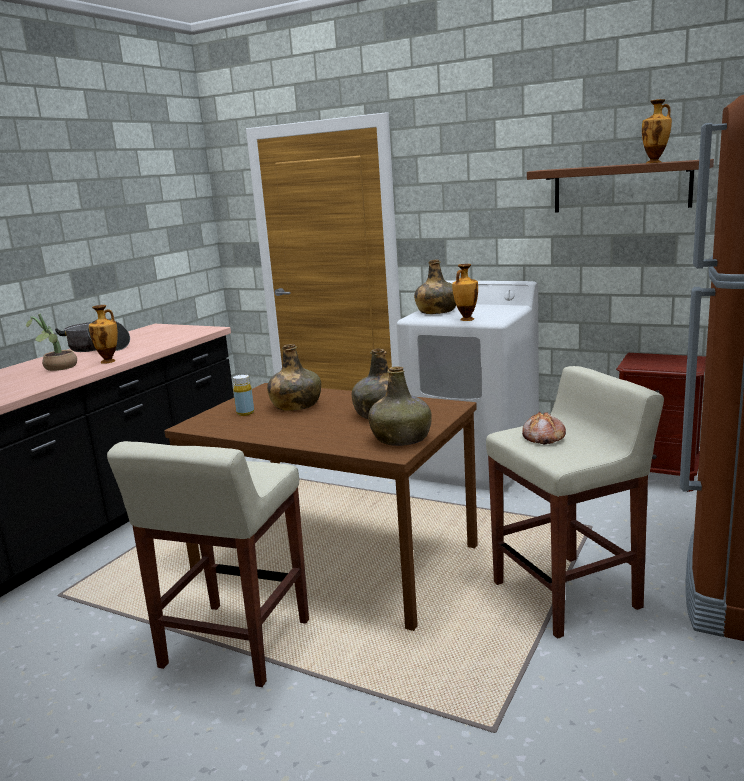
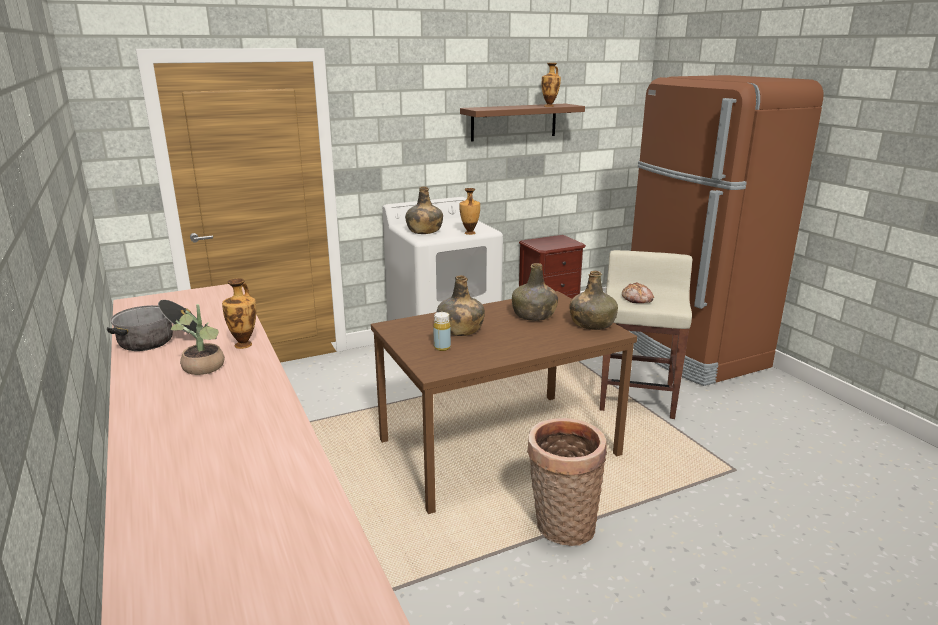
camera: 55 degrees left, 5 degrees up
beige stool [107,441,309,687] -> basket [527,418,607,546]

